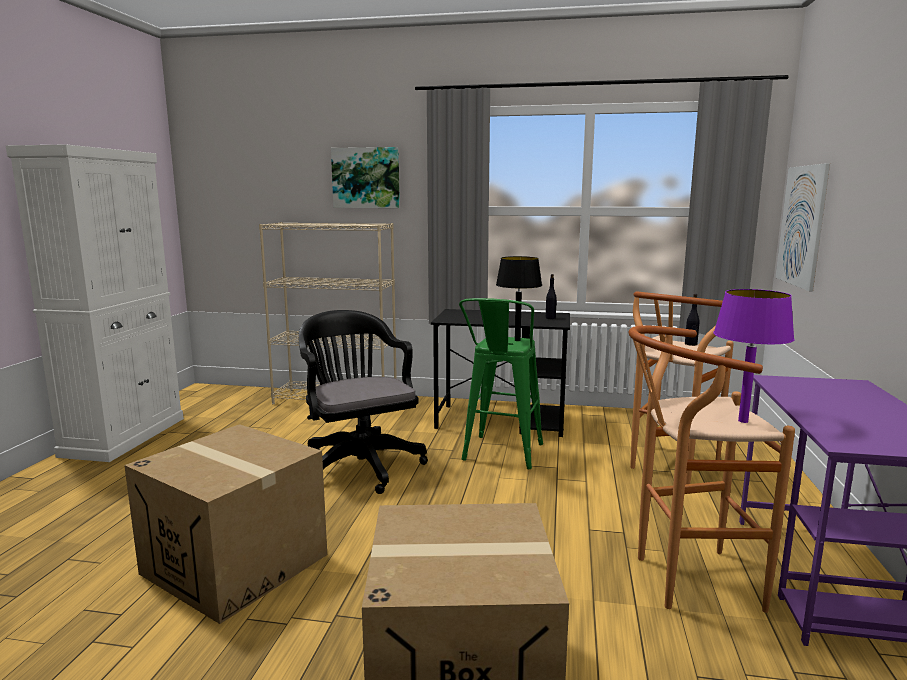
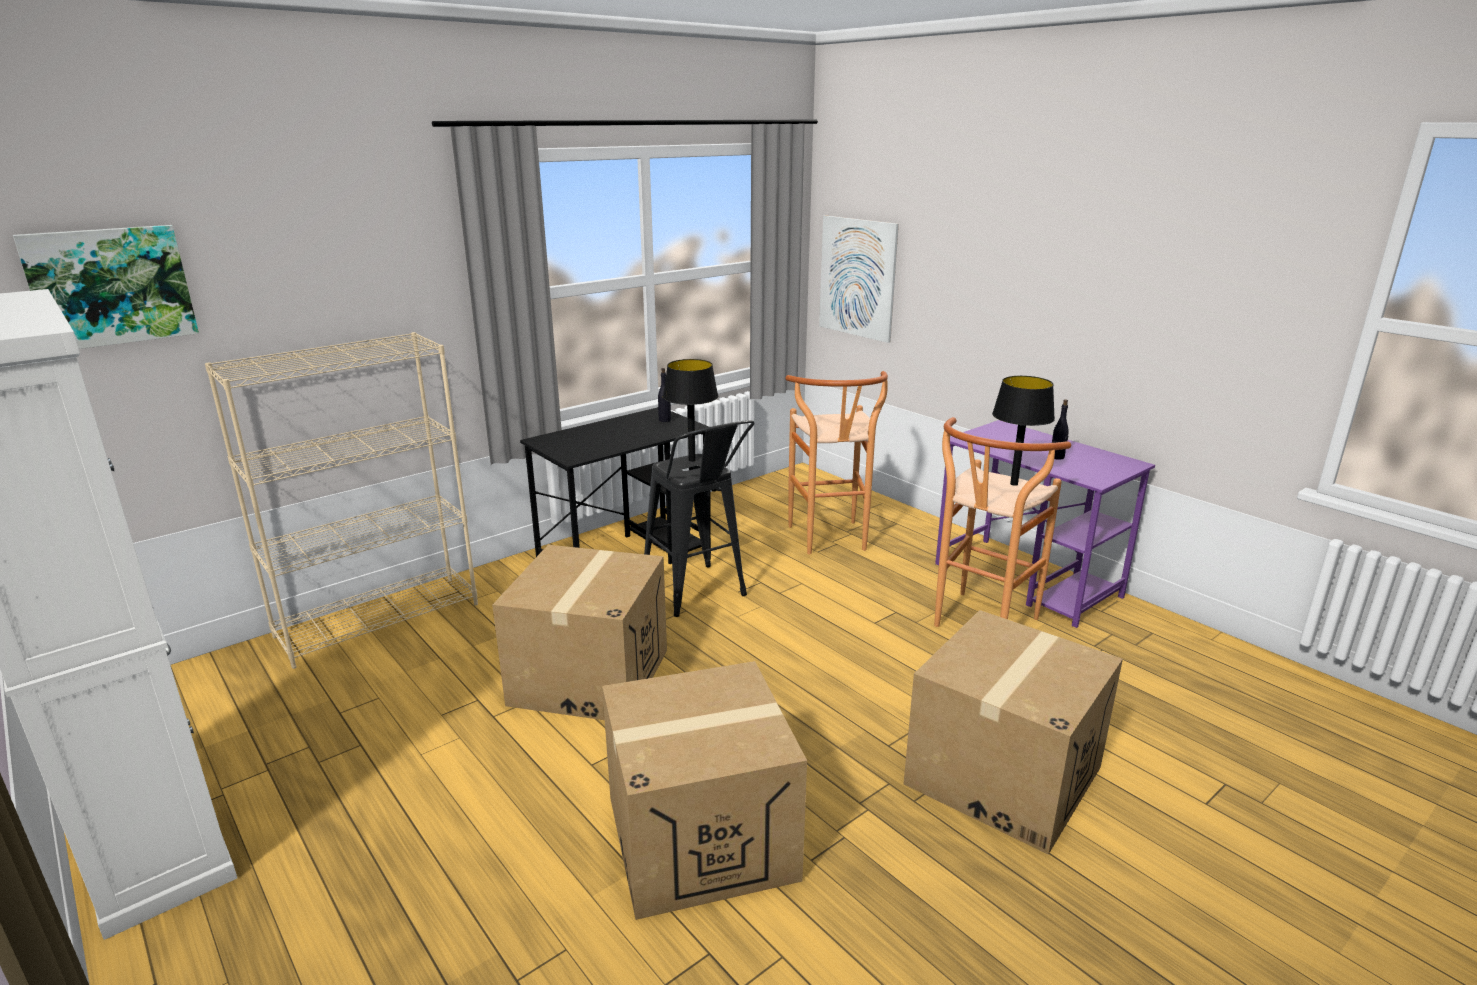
camera: 50 degrees left, 10 degrees up
black office chair [299,310,428,494] -> cardboard box [492,545,667,720]
picture [331,147,400,208] -> picture moved to [13,225,199,349]
green stool [459,298,543,469] -> black stool [644,420,755,617]
black bottle [685,294,699,346] -> black bottle moved to [1052,399,1069,460]
purple table lamp [713,289,795,423] -> black table lamp [992,376,1055,486]

